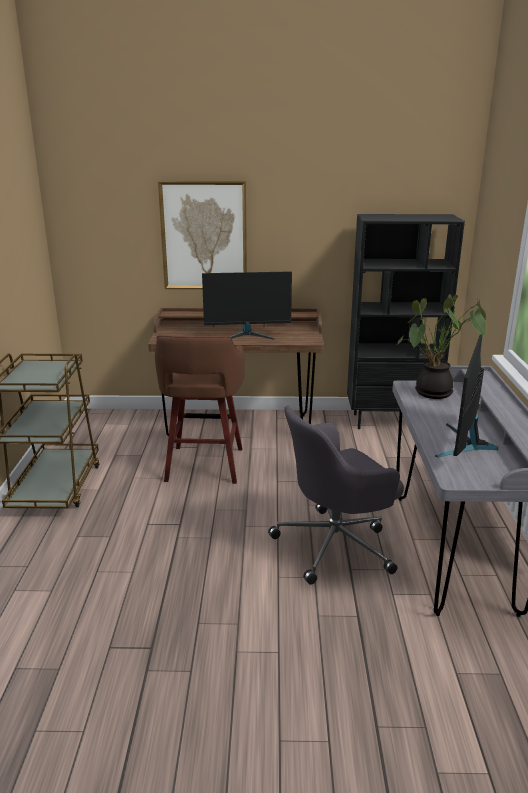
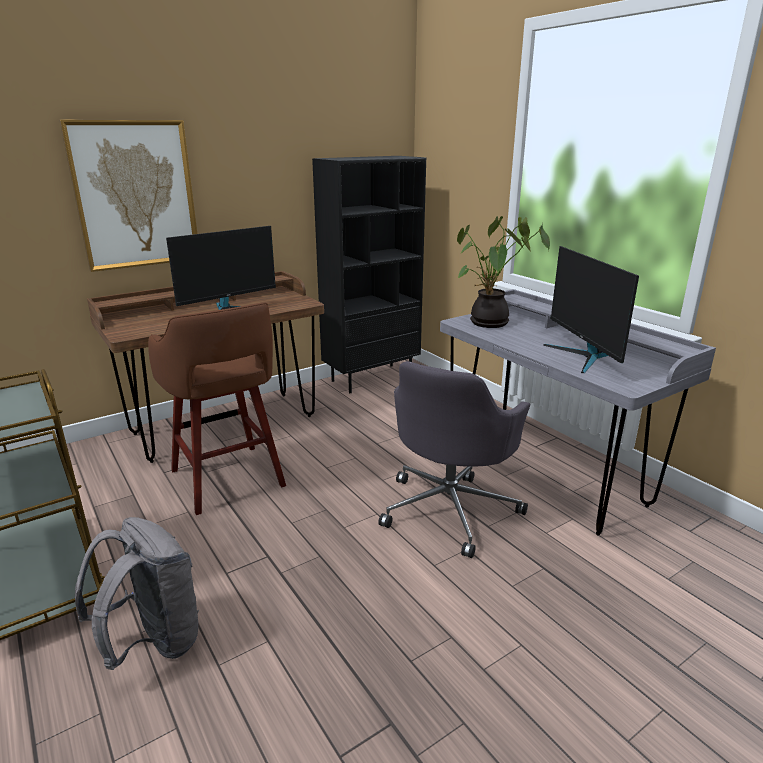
camera: 35 degrees left, 0 degrees up
none -> grey backpack [75,517,199,670]

